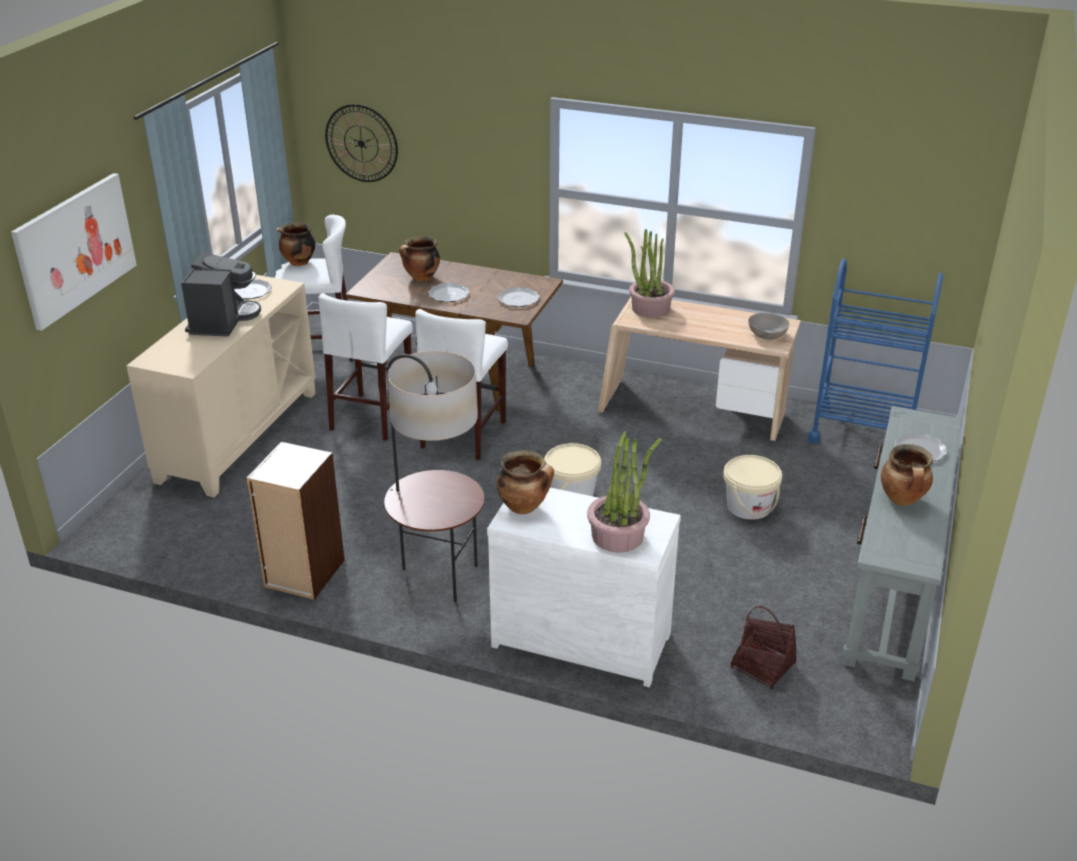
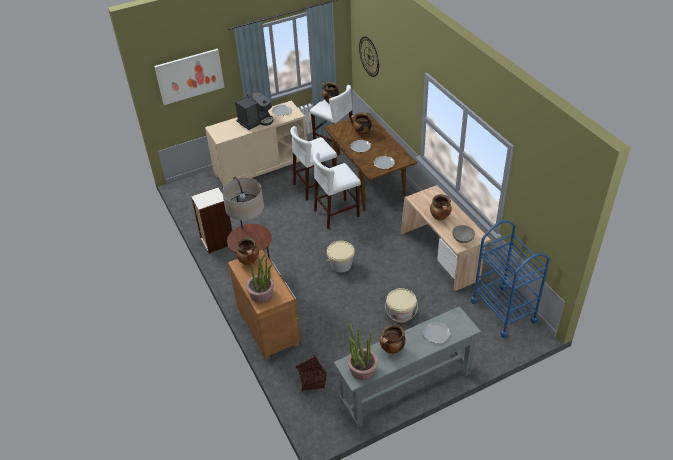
camera: 45 degrees right, 10 degrees up
white dresser [487,487,681,687] -> brown dresser [228,250,300,360]
potted plant [625,229,675,318] -> potted plant moved to [347,323,378,380]
none -> cooking pot [430,194,452,220]

